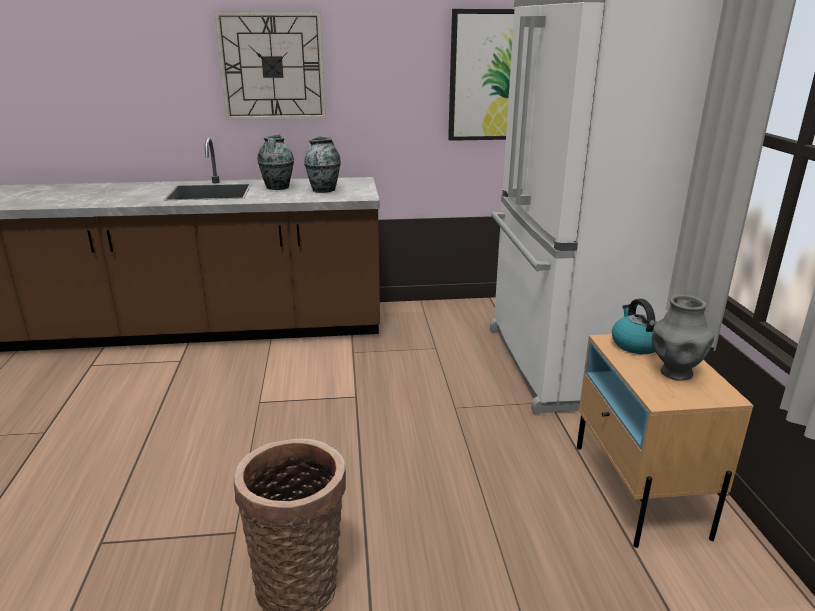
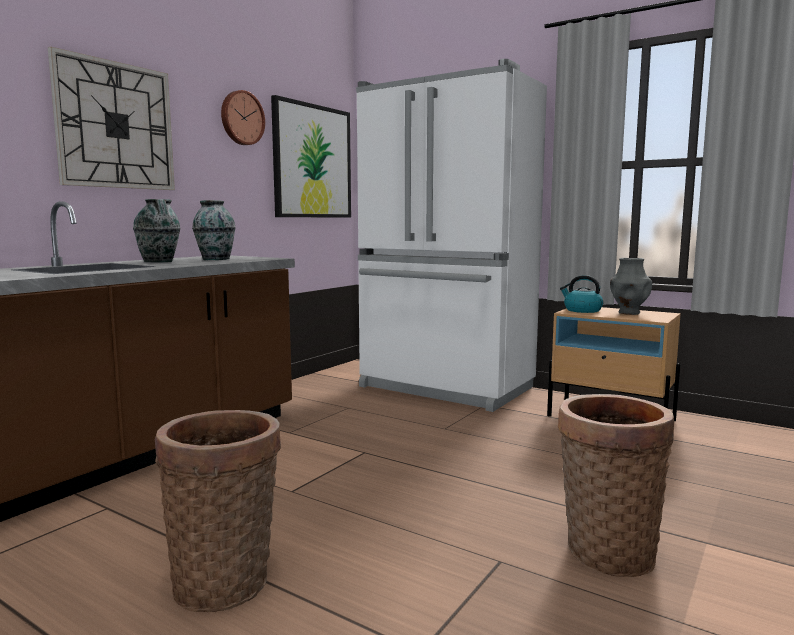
camera: 50 degrees left, 15 degrees down
none -> basket [155,410,281,612]
none -> wall clock [221,90,265,145]

